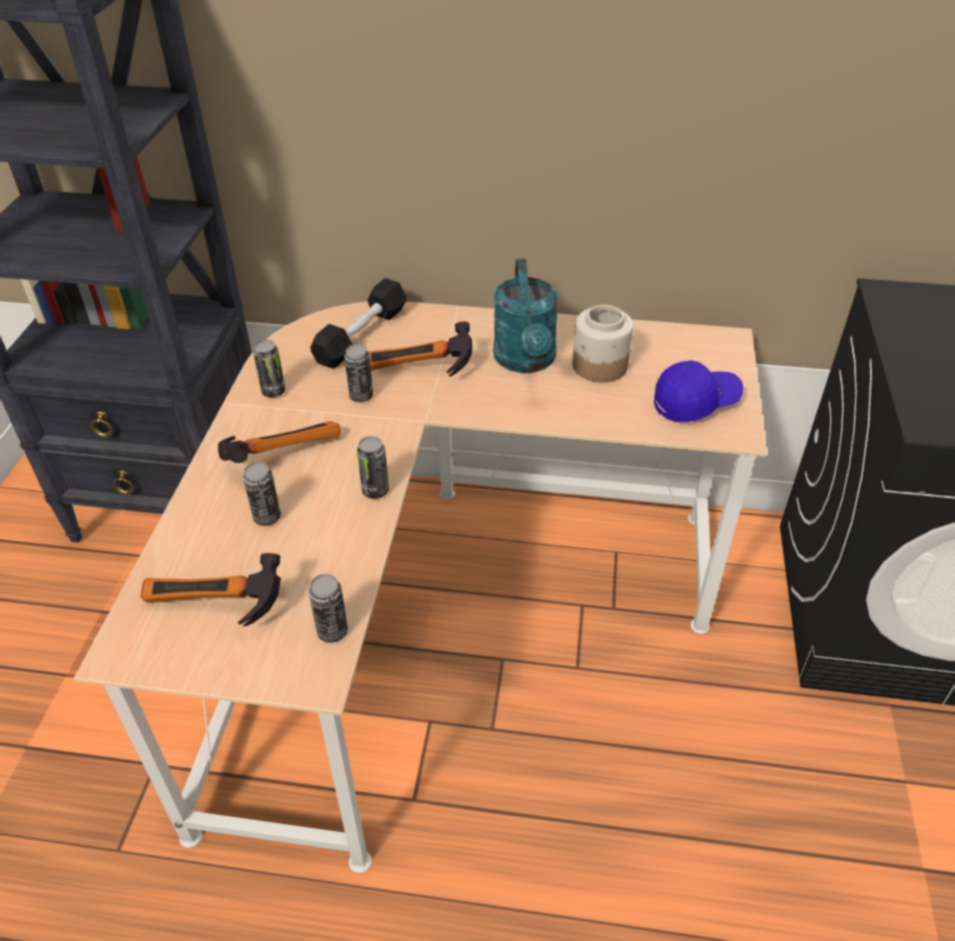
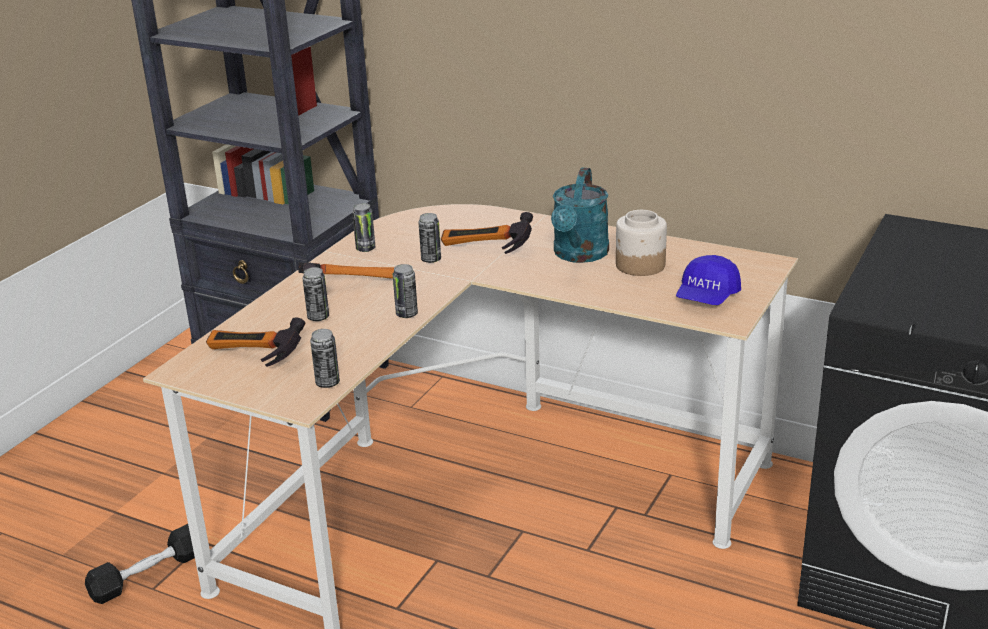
camera: 20 degrees right, 15 degrees down
black dumbbell [310,278,407,369] -> black dumbbell moved to [85,524,195,604]
blue cap [654,360,743,422] -> blue cap turned 120 degrees clockwise [676,255,741,305]

